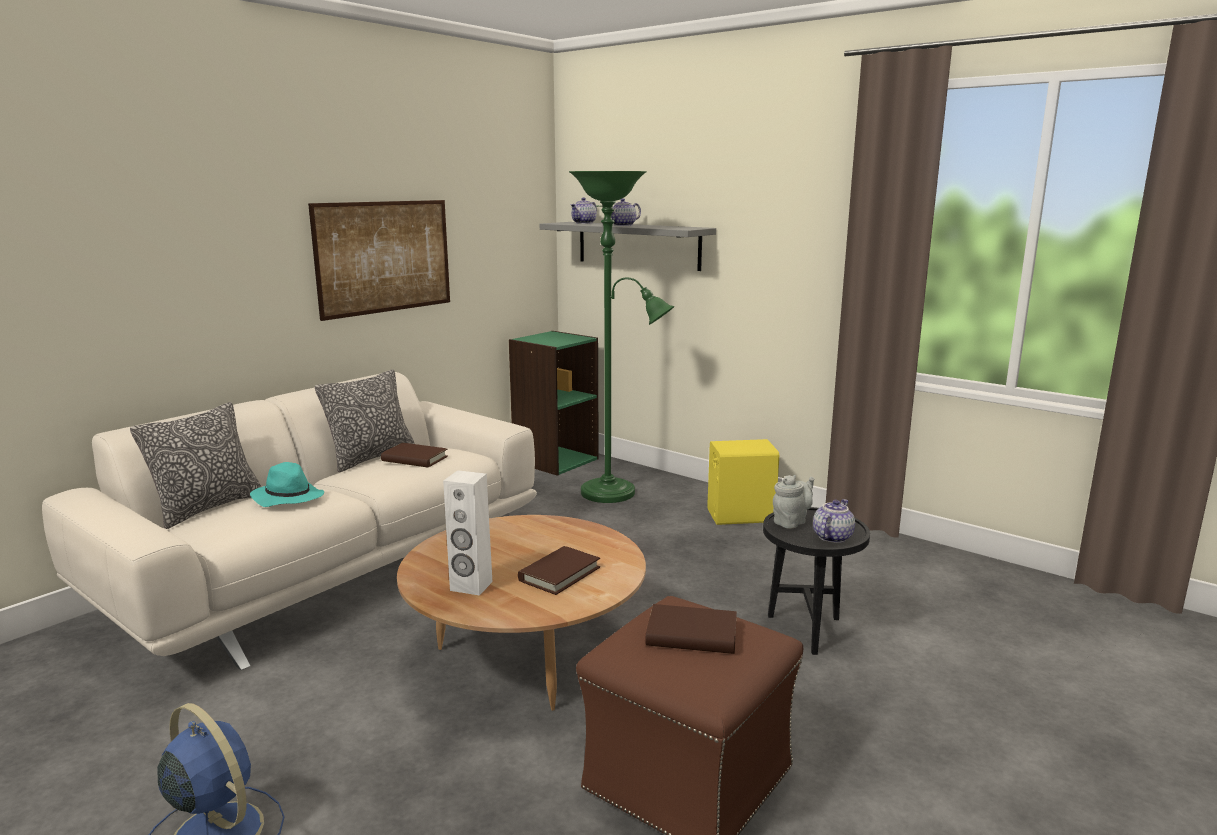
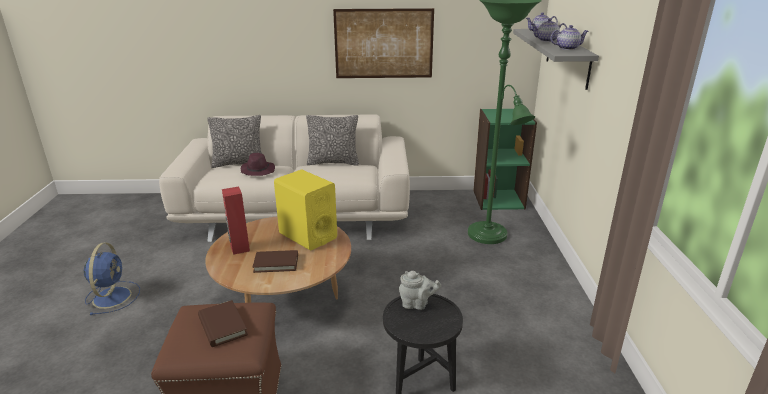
camera: 50 degrees right, 10 degrees up
turquoise hat [250,462,324,507] -> purple hat [241,153,275,176]
brown book [381,443,448,468] -> none
white speaker [443,470,492,595] -> red speaker [222,186,250,255]
yellow speaker [707,439,779,525] -> yellow speaker moved to [274,169,337,251]
teapot [813,499,855,543] -> teapot moved to [550,25,589,50]

